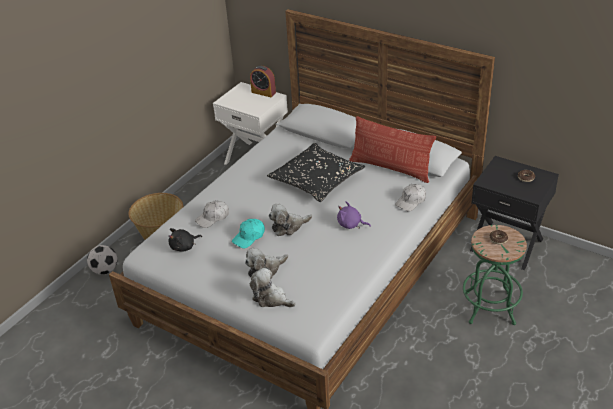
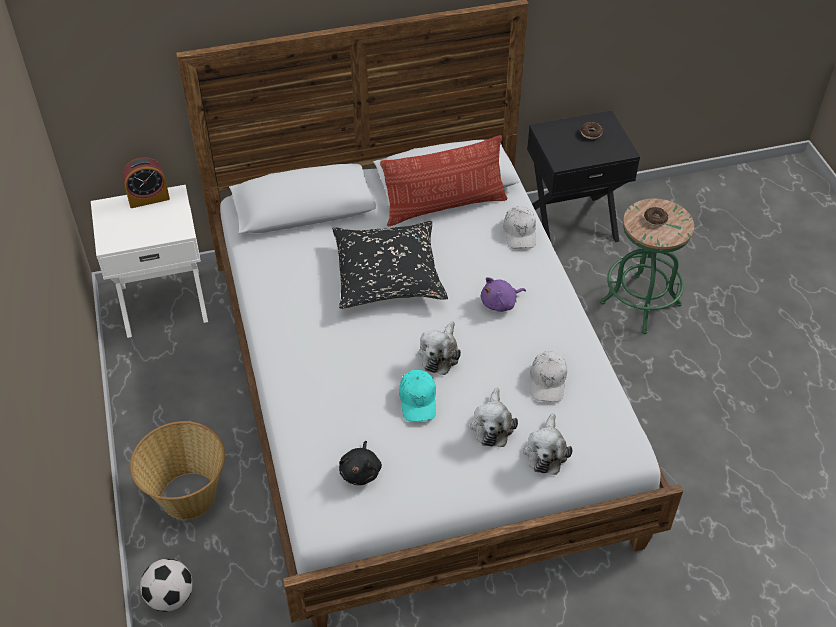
camera: 50 degrees left, 10 degrees up
white cap [195,200,229,228] -> white cap moved to [530,351,567,402]
plush toy [250,268,296,307] -> plush toy turned 60 degrees counterclockwise [523,413,573,475]

